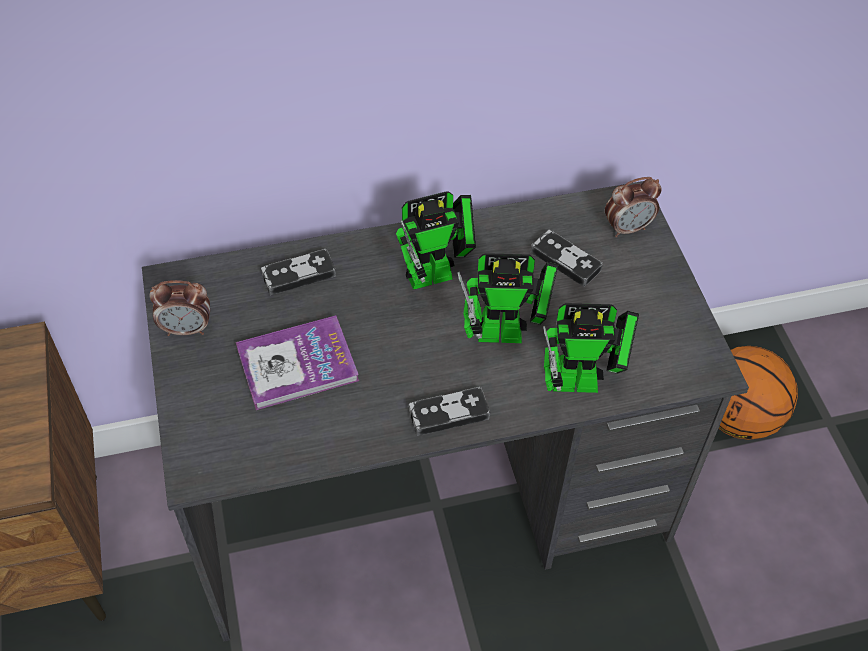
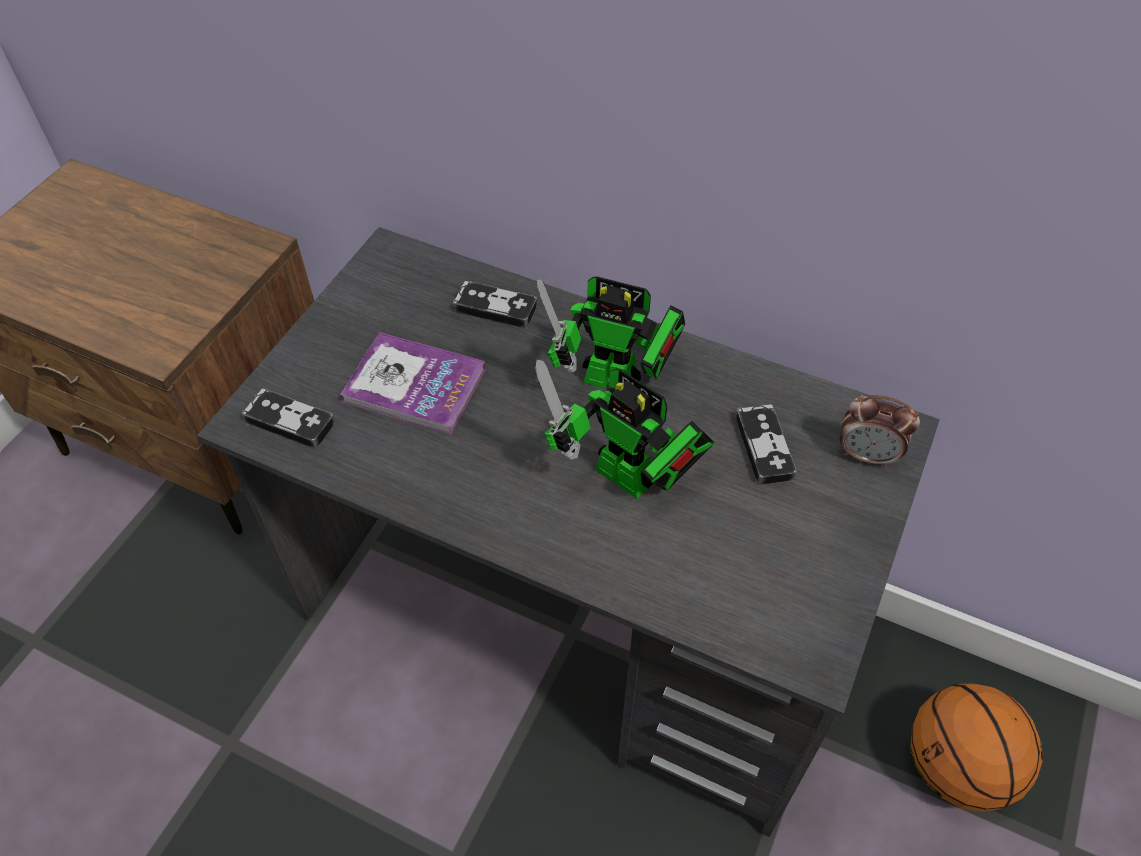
camera: 40 degrees right, 0 degrees up
alarm clock [150,280,210,336] -> none
game controller [409,387,490,436] -> game controller moved to [242,389,336,449]
toy robot [543,303,639,393] -> none

